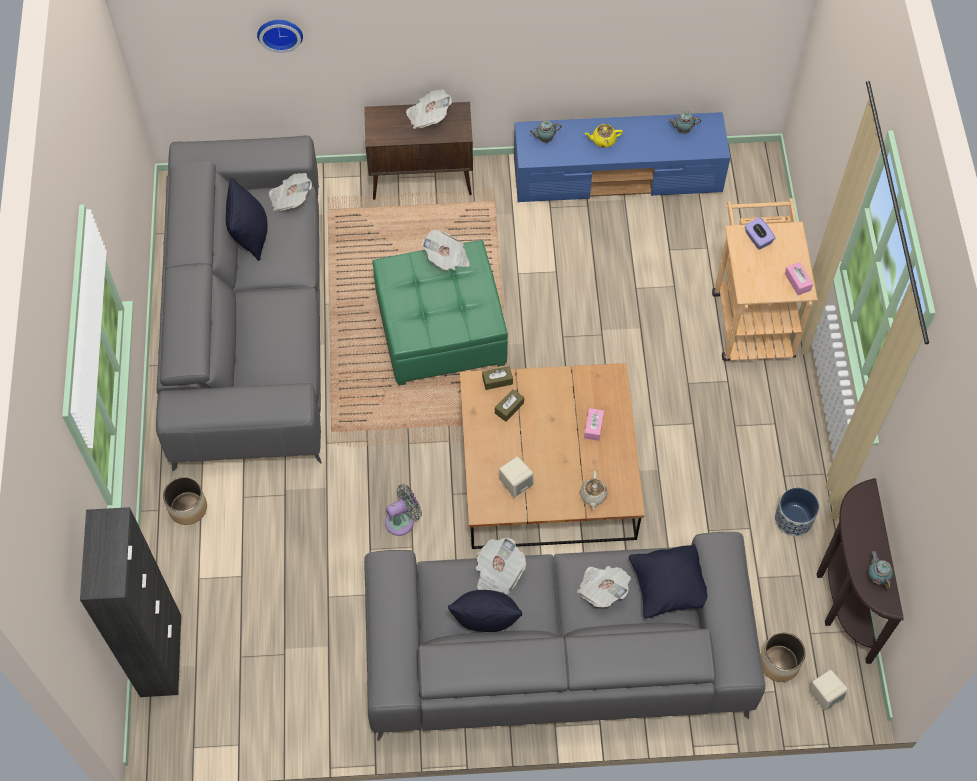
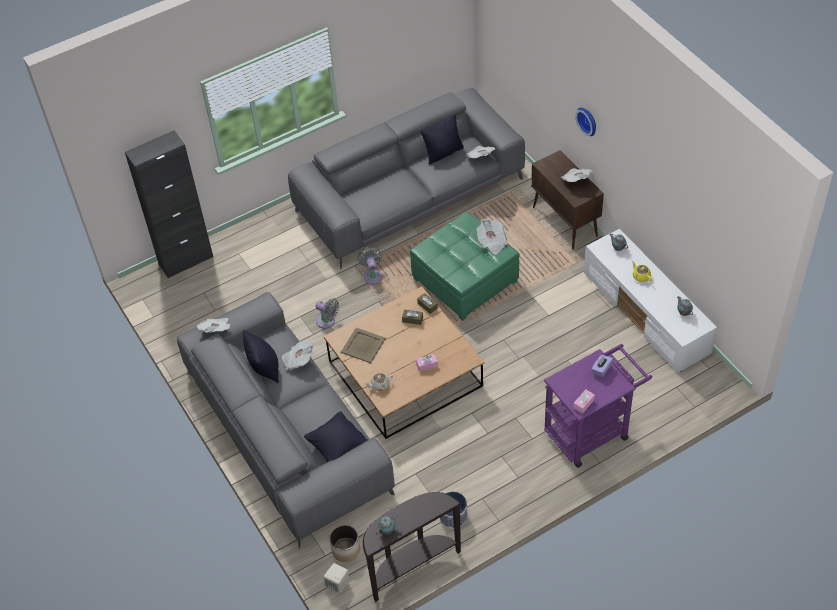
camera: 65 degrees right, 10 degrees down
planter [163,477,207,525] -> none
wall clock [257,20,303,53] -> wall clock moved to [575,108,596,136]
beige speaker [499,456,534,497] -> beige tray [341,328,386,363]
blue tv stand [514,112,730,202] -> white tv stand [584,229,717,373]
newspaper [577,566,631,607] -> newspaper moved to [197,318,230,332]
beige cart [712,198,818,361] -> purple cart [544,344,652,468]
none -> grey fan [358,247,382,284]

